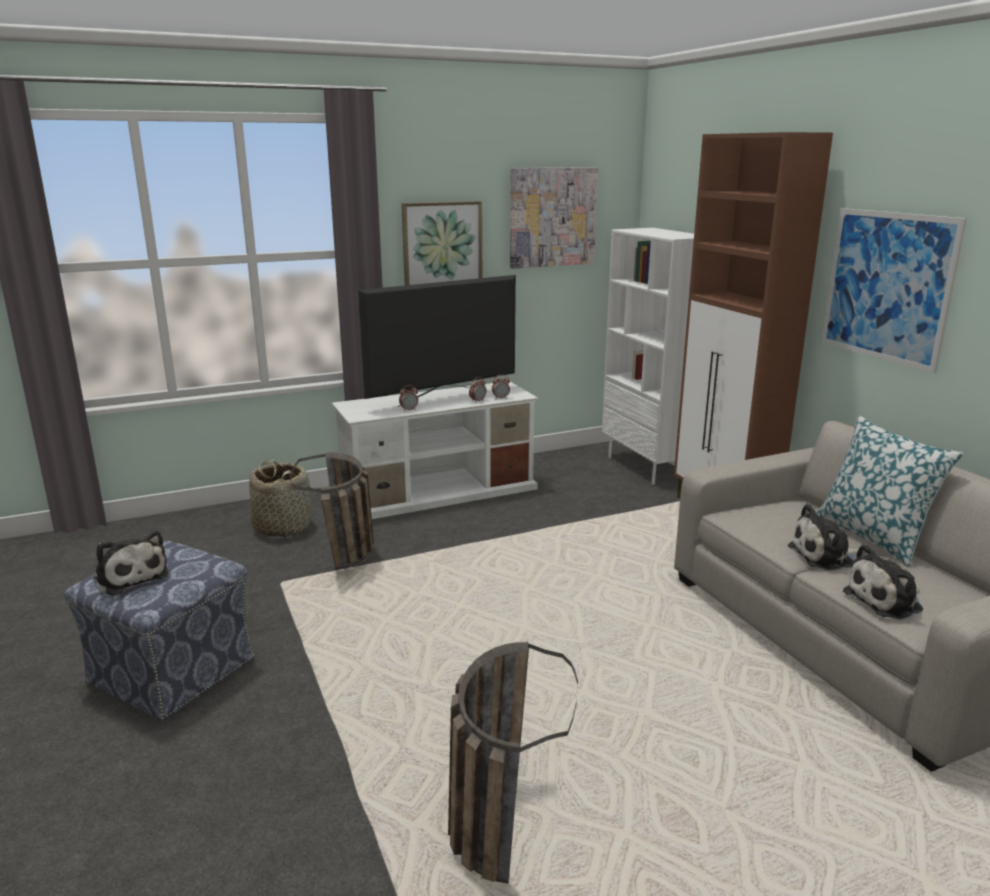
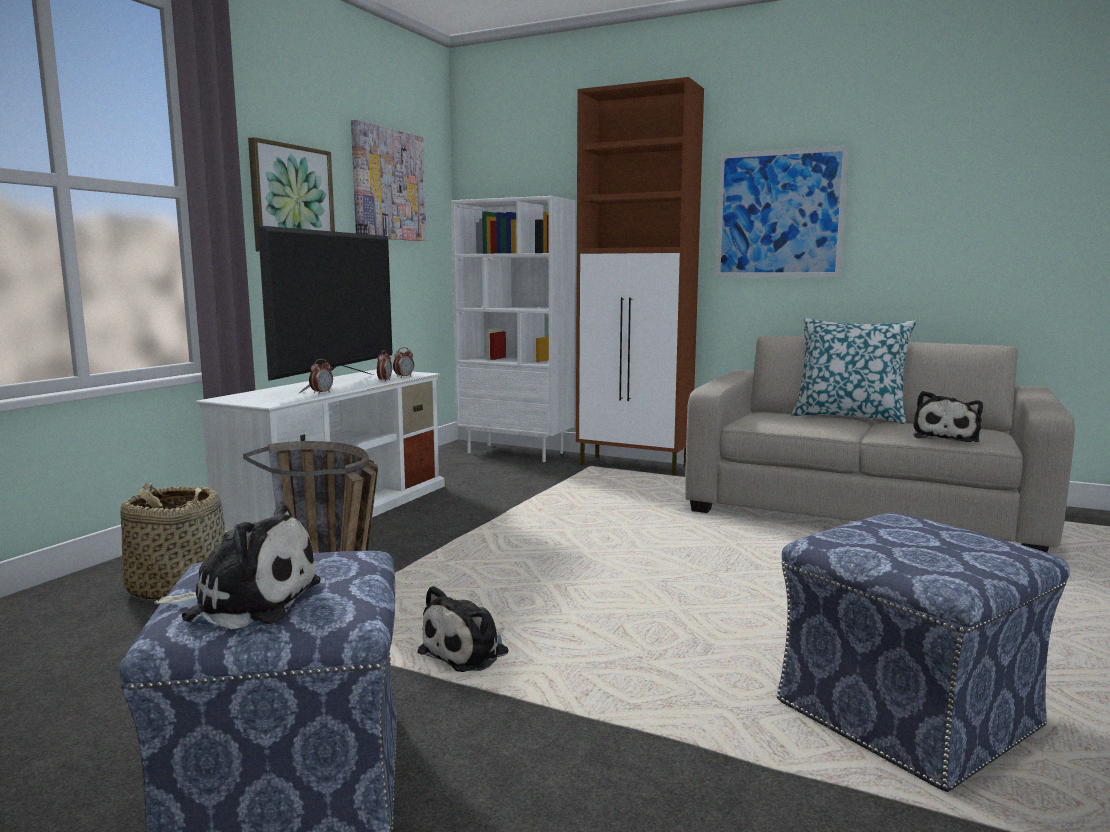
camera: 40 degrees left, 10 degrees down
basket [448,642,578,884] -> ottoman [777,513,1070,792]
plush toy [788,504,859,570] -> plush toy moved to [417,586,509,672]

